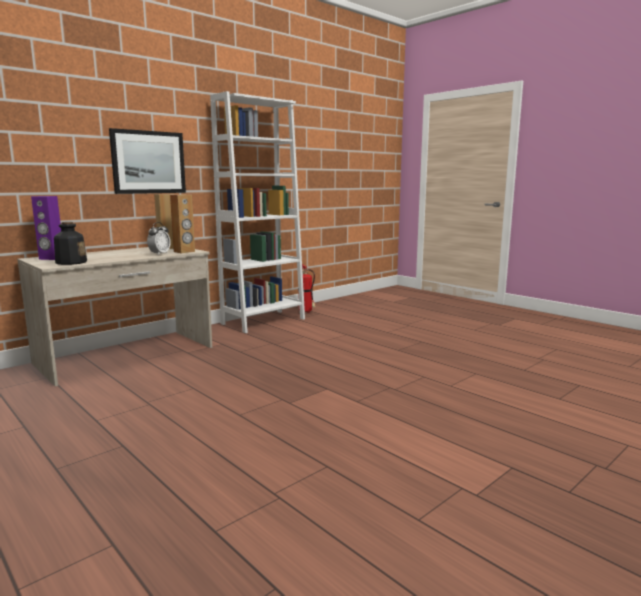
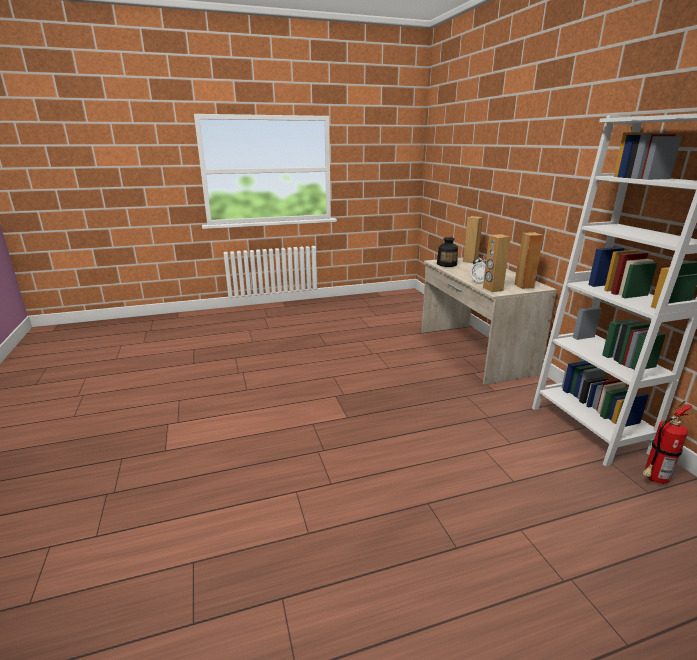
camera: 115 degrees right, 10 degrees up
purple speaker [31,196,61,260] -> brown speaker [463,216,483,263]
picture [109,128,186,194] -> none

